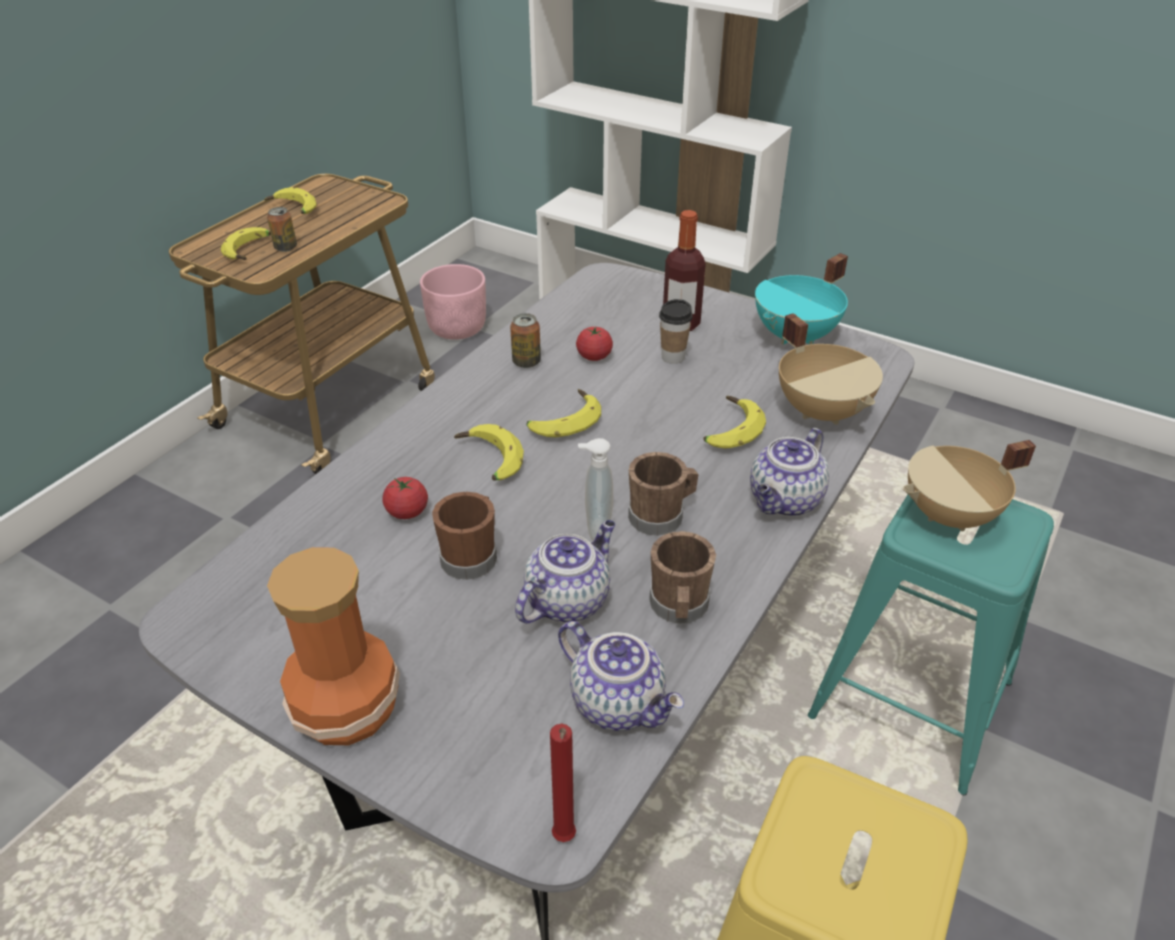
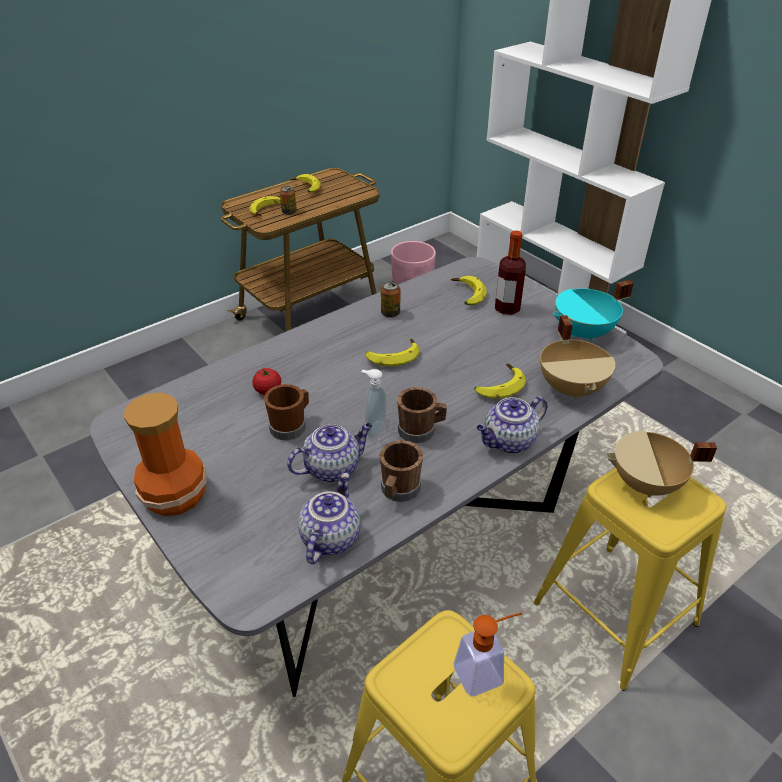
camera: 20 degrees right, 0 degrees up
banana [454,424,524,481] -> banana moved to [451,276,487,305]
red candle [550,724,576,842] -> none
teapot [558,621,684,731] -> teapot turned 135 degrees counterclockwise [298,473,360,564]
tomato [576,327,613,361] -> none
cup [659,299,693,364] -> none
turquoise stool [808,495,1054,795] -> yellow stool [534,468,727,691]
none -> soap dispenser [454,612,522,697]

